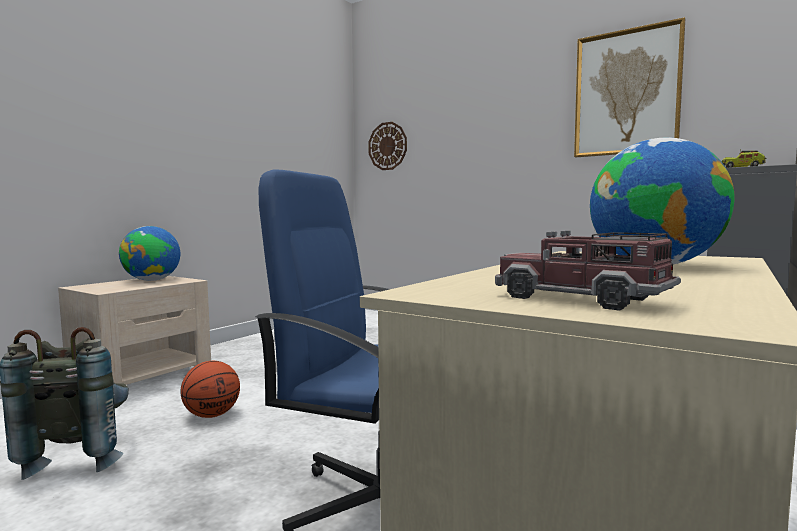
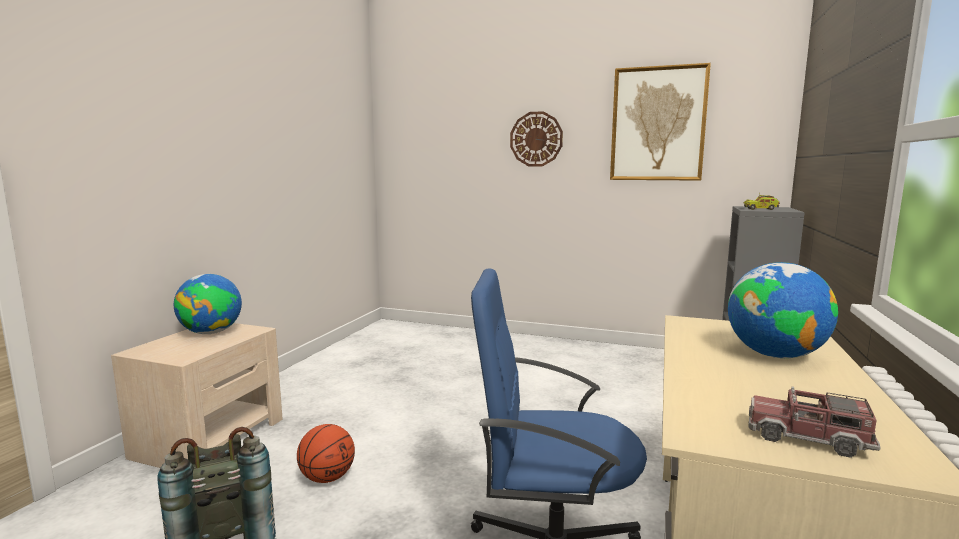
camera: 15 degrees left, 5 degrees up
wall clock [368,122,407,170] -> wall clock moved to [510,111,563,167]

